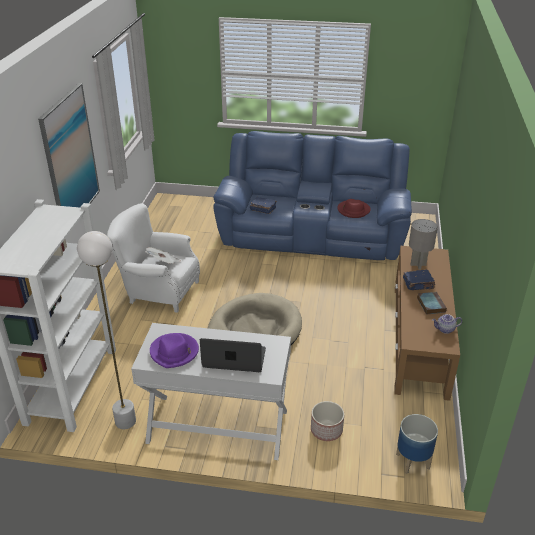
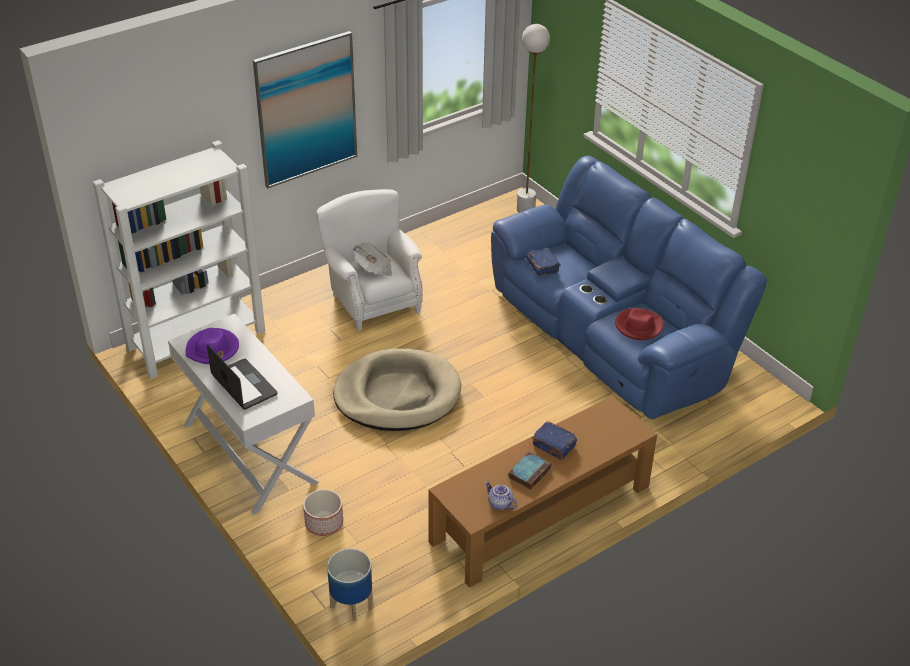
camera: 45 degrees right, 5 degrees up
white floor lamp [77,231,136,430] -> white floor lamp moved to [517,24,550,213]
grey table lamp [409,219,438,270] -> none

